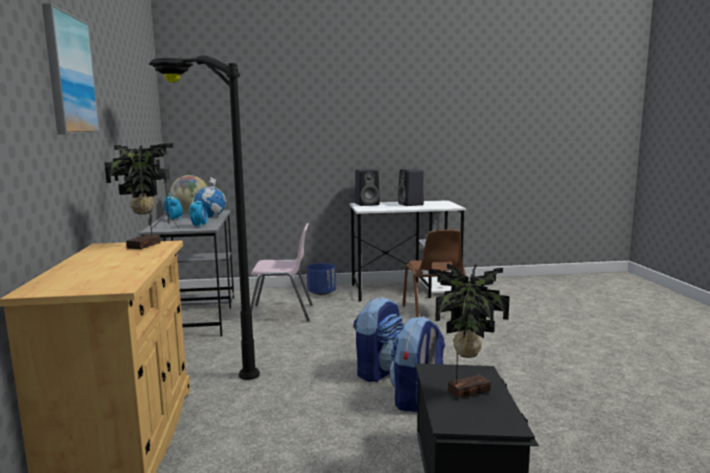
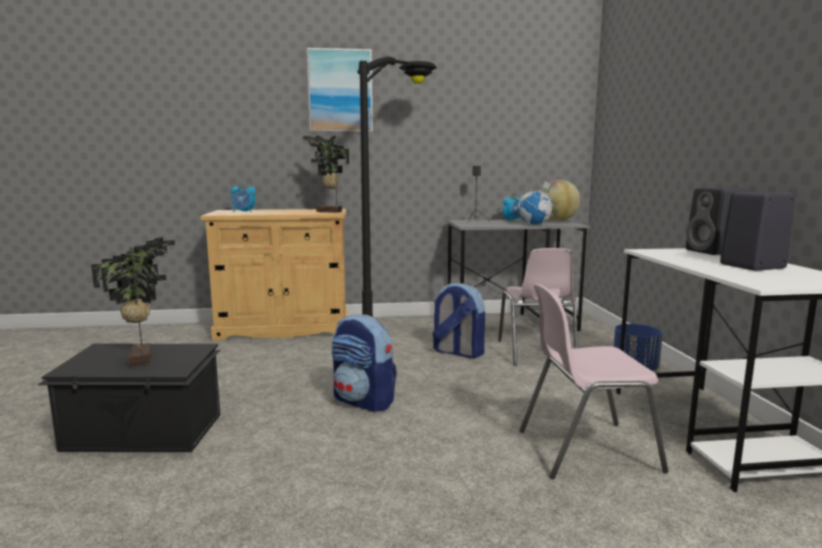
camera: 90 degrees right, 0 degrees up
alarm clock [189,197,208,228] -> alarm clock moved to [231,182,256,212]
backpack [389,316,445,412] -> backpack moved to [432,283,485,358]
brown chair [402,230,466,317] -> pink chair [519,284,668,479]

